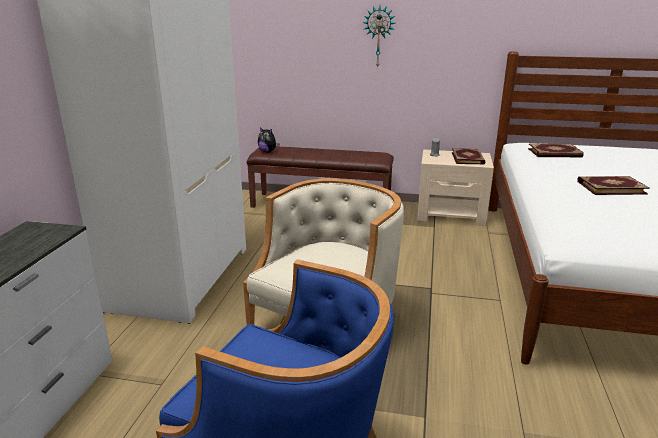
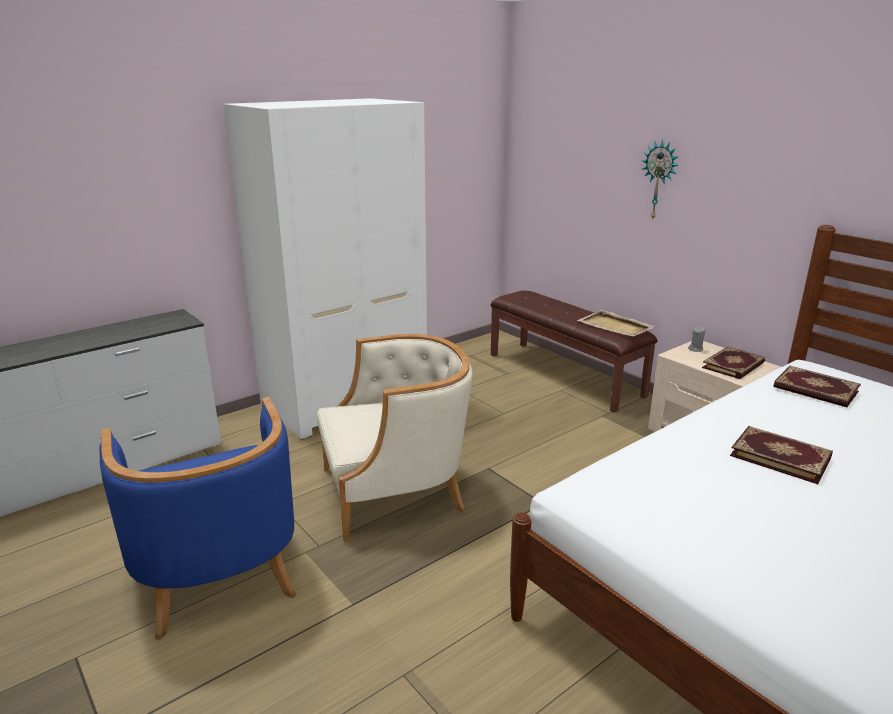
camera: 40 degrees right, 0 degrees up
plush toy [258,127,279,152] -> none
none -> beige tray [577,310,655,337]

